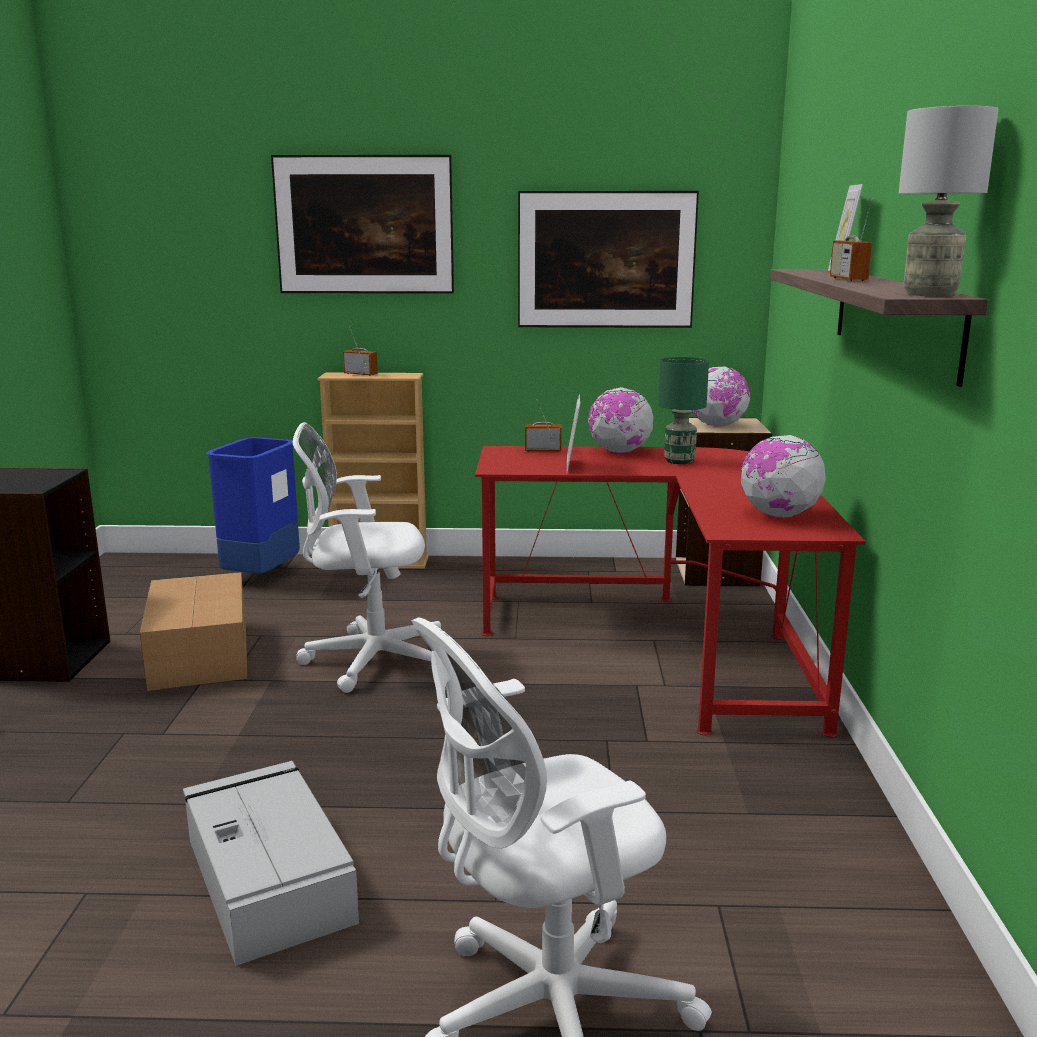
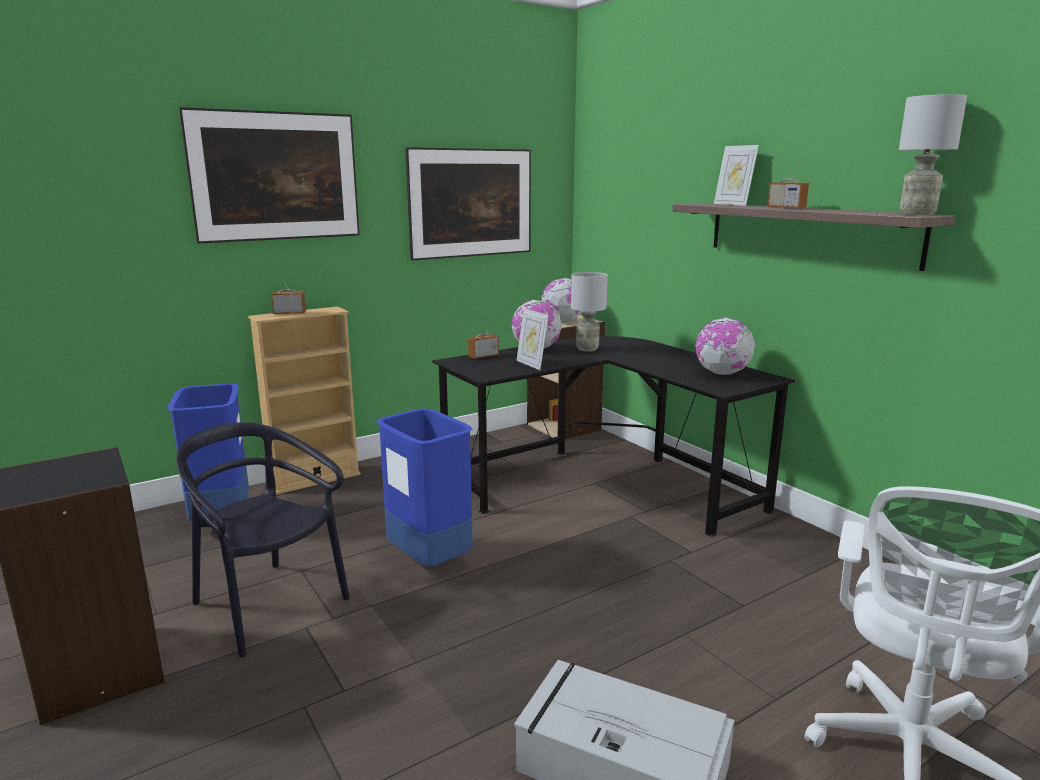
camera: 35 degrees left, 0 degrees up
cardboard box [140,572,247,691] -> black chair [176,422,350,657]
white office chair [293,422,441,693] -> blue trash can [376,408,473,567]
red desk [475,446,866,737] -> black desk [432,336,795,537]
green table lamp [658,357,709,464] -> grey table lamp [571,272,608,352]

